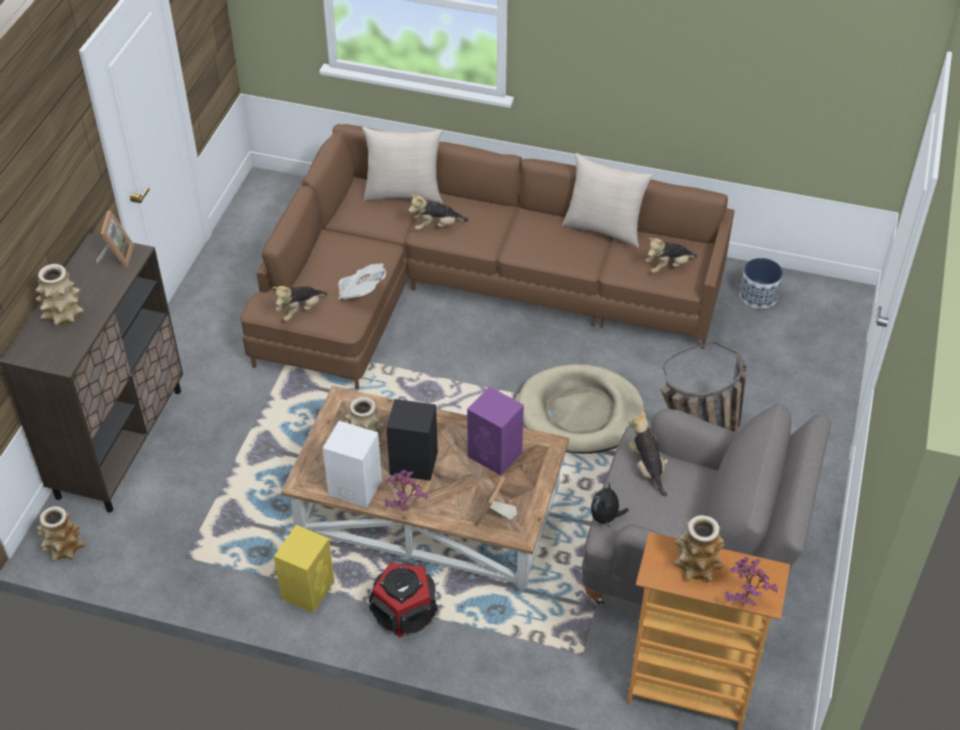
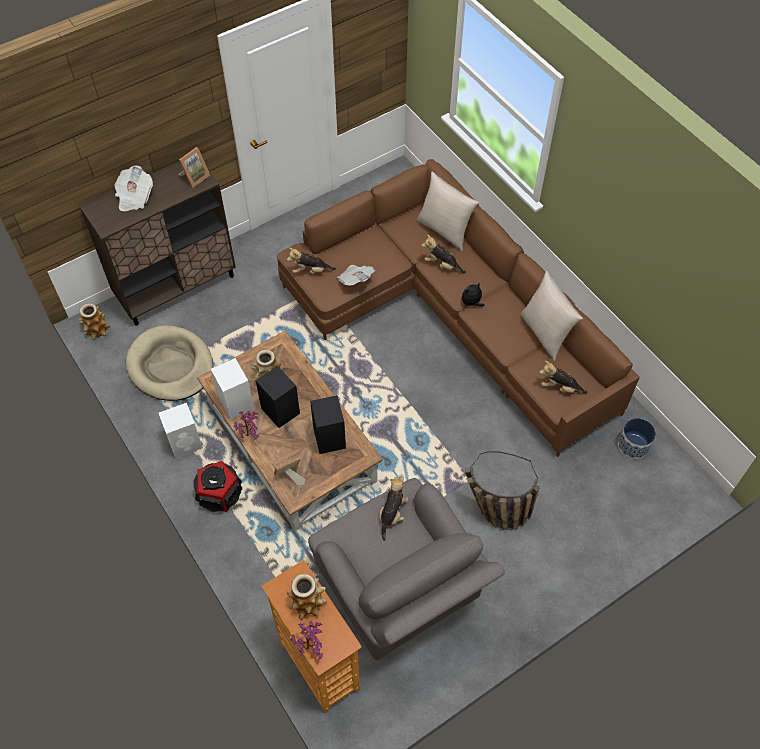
camera: 40 degrees right, 10 degrees up
vase [35,264,84,326] -> newspaper [114,166,153,211]
yellow speaker [274,525,334,613] -> white speaker [159,403,203,459]
purple speaker [467,386,524,476] -> black speaker [310,395,346,454]
beige dog bed [518,364,645,454] -> beige dog bed moved to [126,325,213,401]
plush toy [591,483,629,528] -> plush toy moved to [462,283,484,308]

